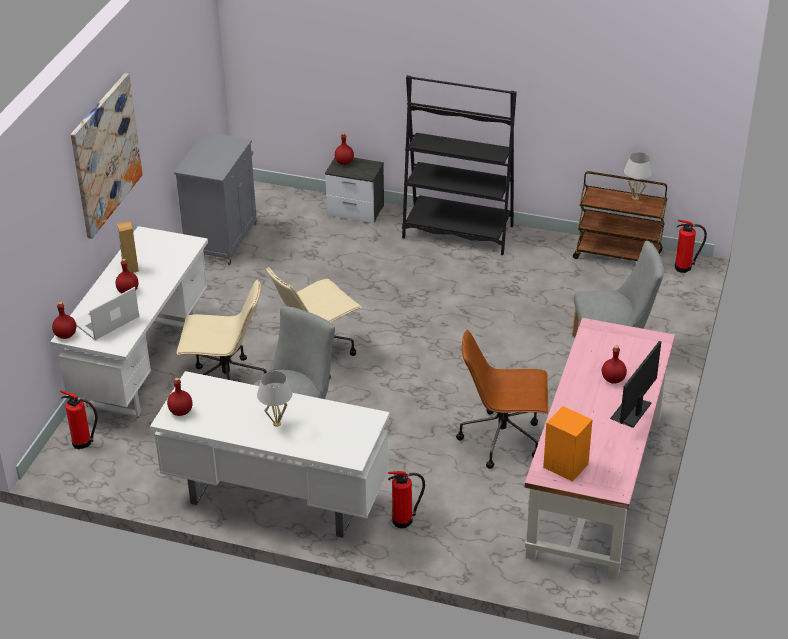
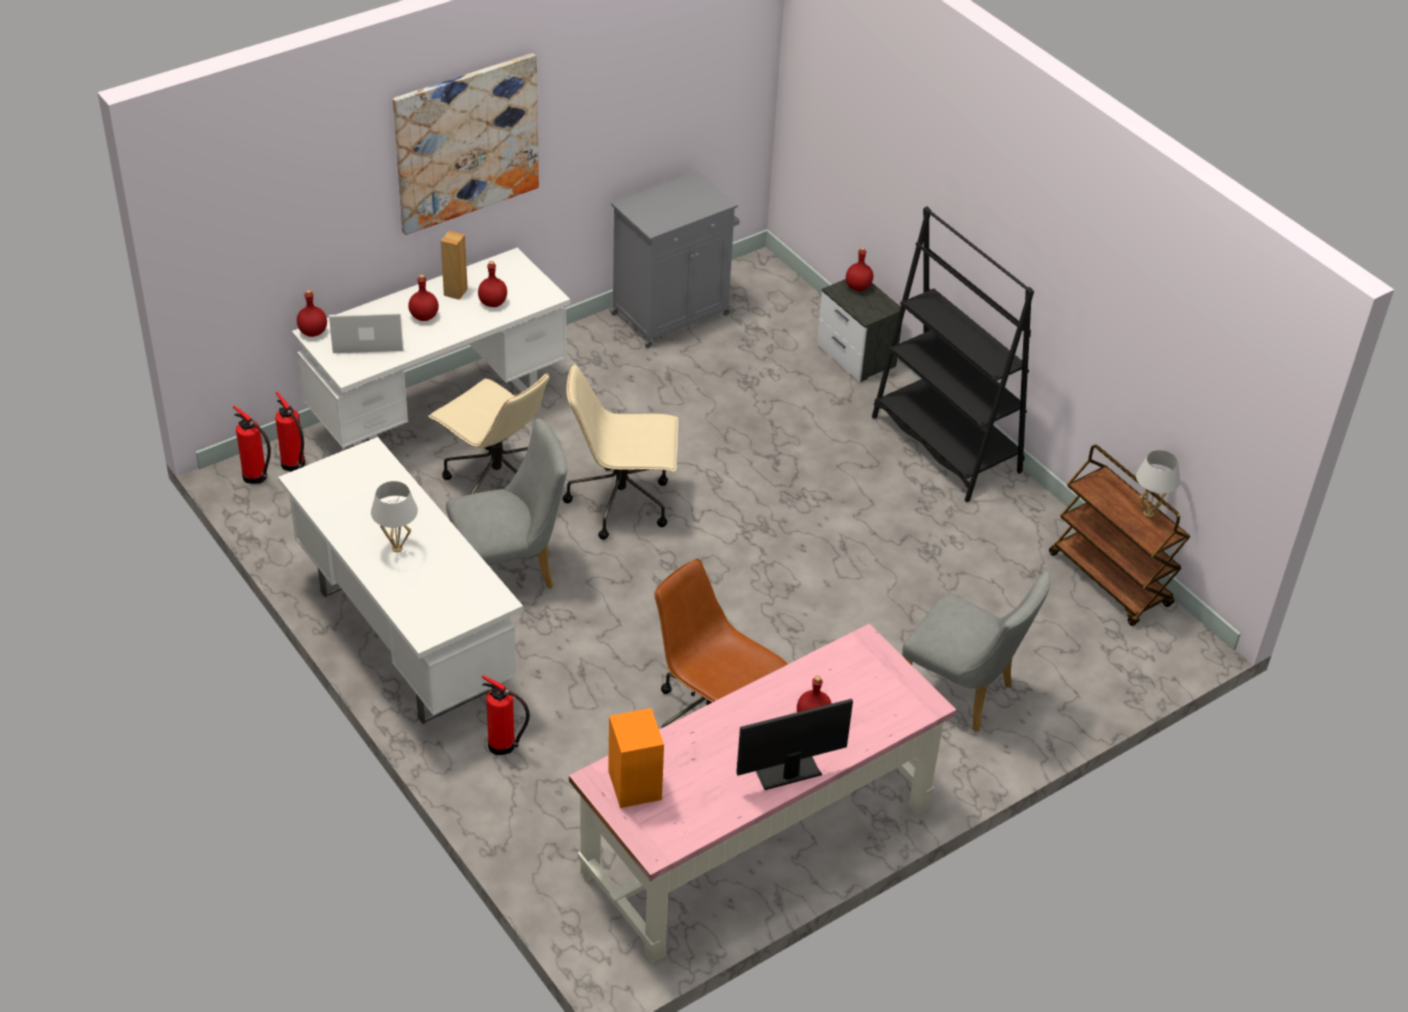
camera: 35 degrees right, 5 degrees up
red bottle [167,377,192,416] -> red bottle moved to [478,261,507,307]
fire extinguisher [675,220,707,273] -> fire extinguisher moved to [233,406,271,484]

